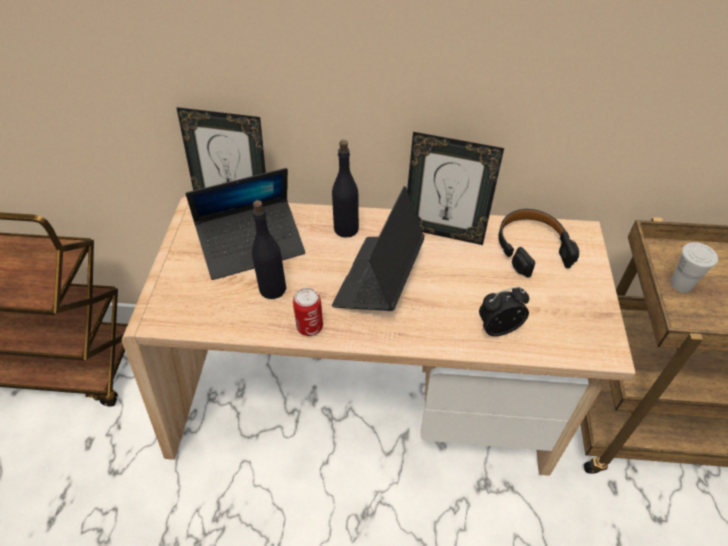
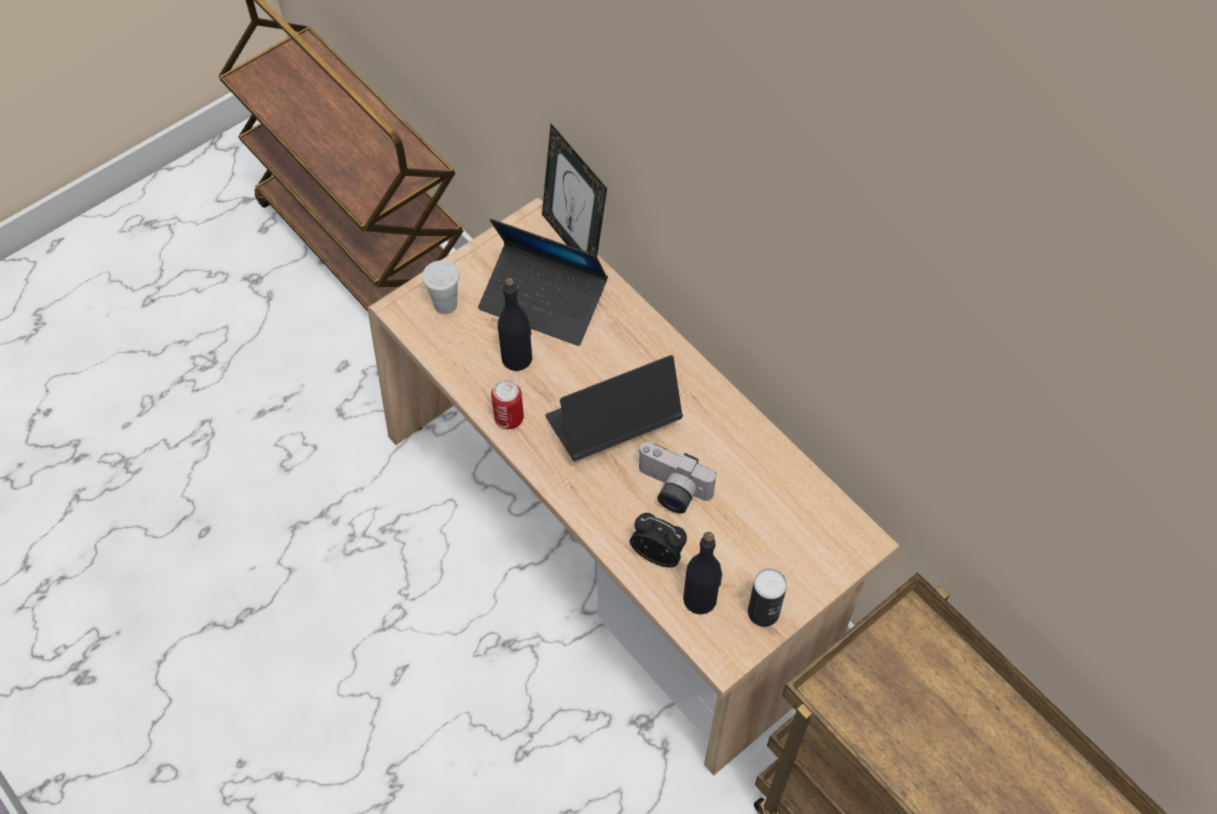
camera: 45 degrees right, 10 degrees up
black bottle [332,140,359,238] -> black bottle moved to [683,532,722,614]
picture frame [407,132,504,245] -> none
black headphones [498,209,579,278] -> none
white cup [671,242,718,292] -> white cup moved to [422,260,459,314]
none -> camera [638,442,716,514]
none -> can [748,569,787,627]

